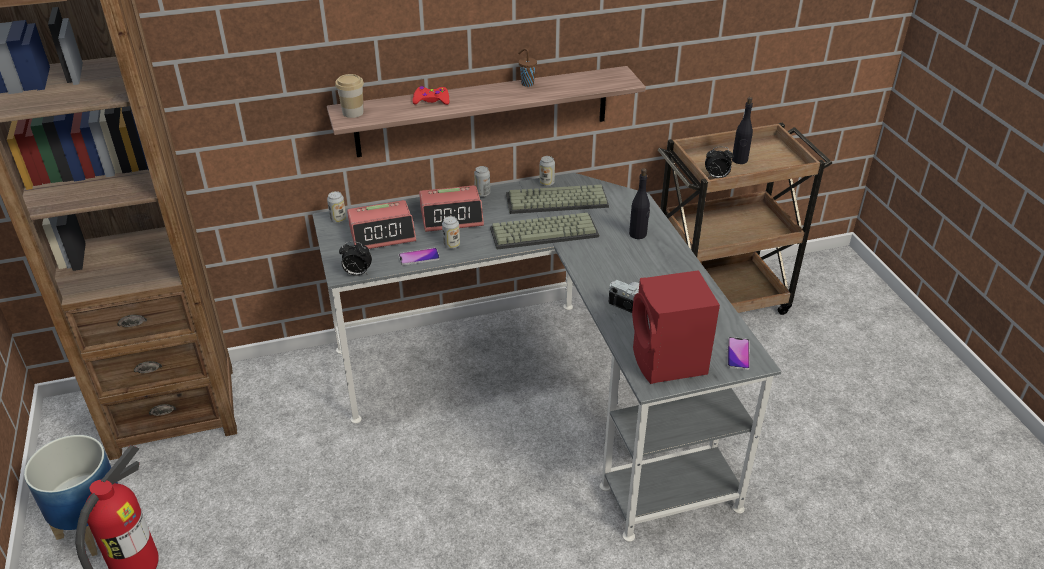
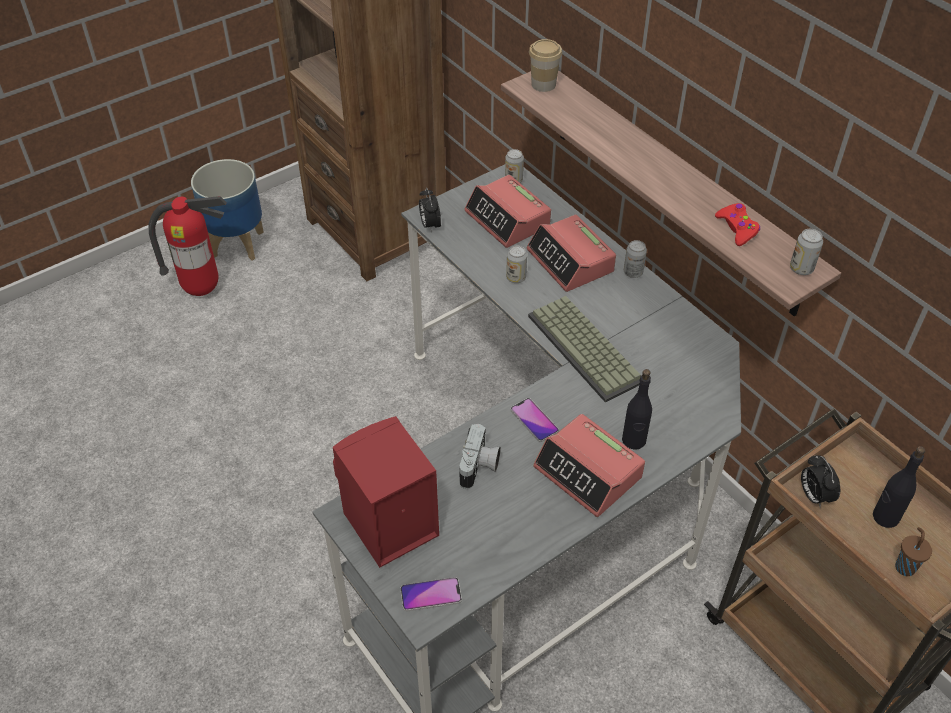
camera: 70 degrees right, 10 degrees up
phone [399,248,440,265] -> phone moved to [511,398,559,442]
red game controller [412,86,449,105] -> red game controller moved to [715,203,760,246]
keyboard [506,185,609,214] -> none
brown cup [518,48,537,87] -> brown cup moved to [895,527,932,576]
can [539,156,555,186] -> can moved to [790,229,823,275]
none -> alarm clock [533,414,645,517]

